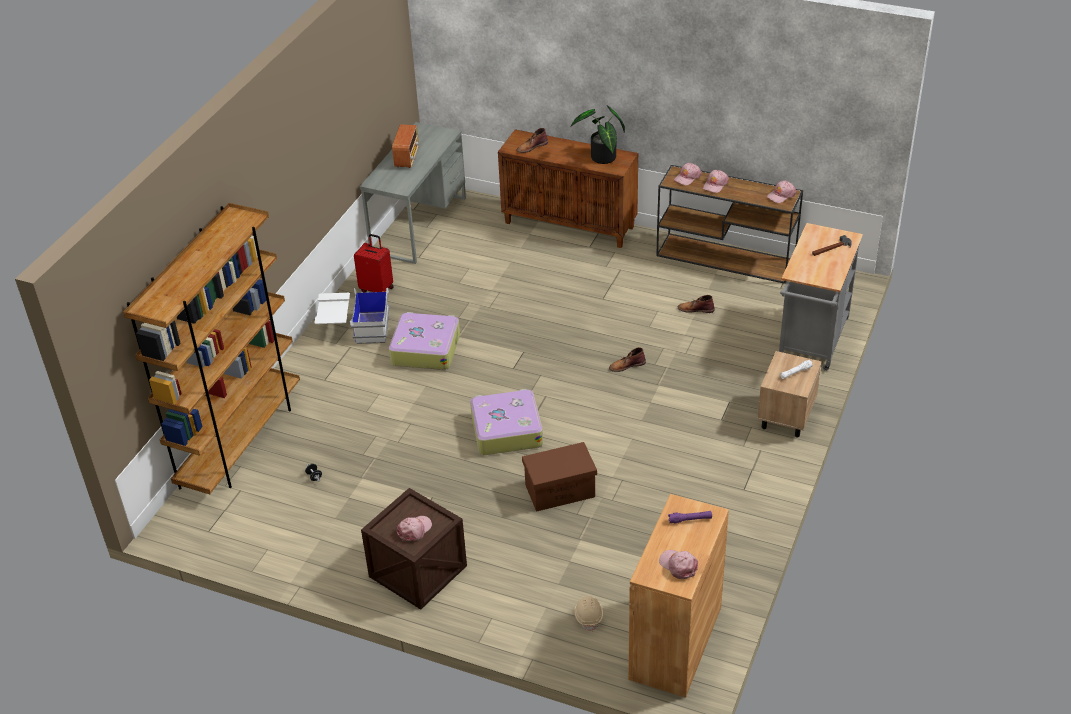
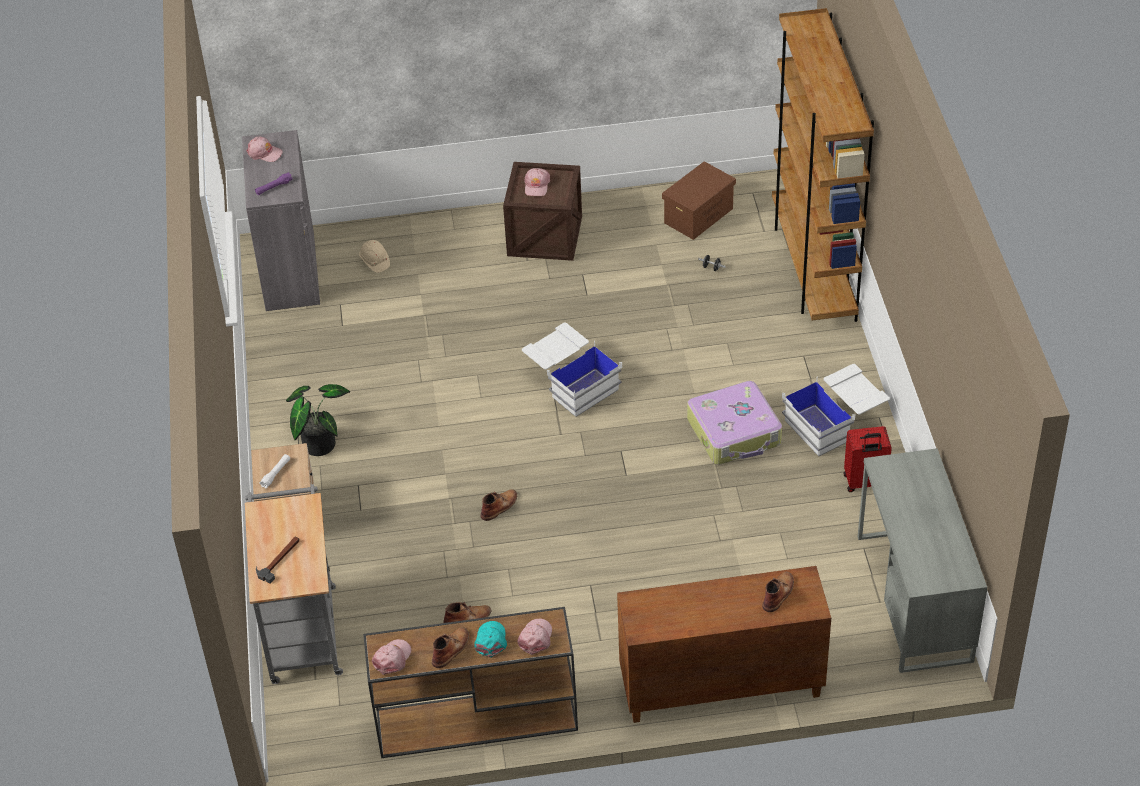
camera: 150 degrees right, 5 degrees up
radio [392,124,419,168] -> none
suitcase [470,389,543,455] -> white storage box [522,322,622,417]
brown storage box [522,442,597,512] -> brown storage box moved to [662,161,736,240]
potted plant [570,106,625,164] -> potted plant moved to [286,384,350,456]
brown cabinet [628,494,729,698] -> grey cabinet [242,130,320,311]
pink cap [703,170,729,193] -> turquoise cap [474,621,507,658]
none -> brown boot [432,627,469,668]

